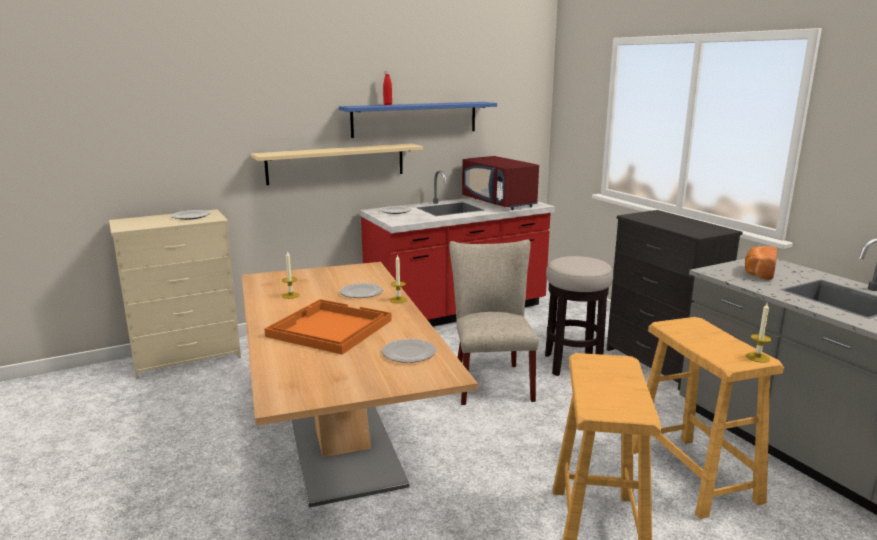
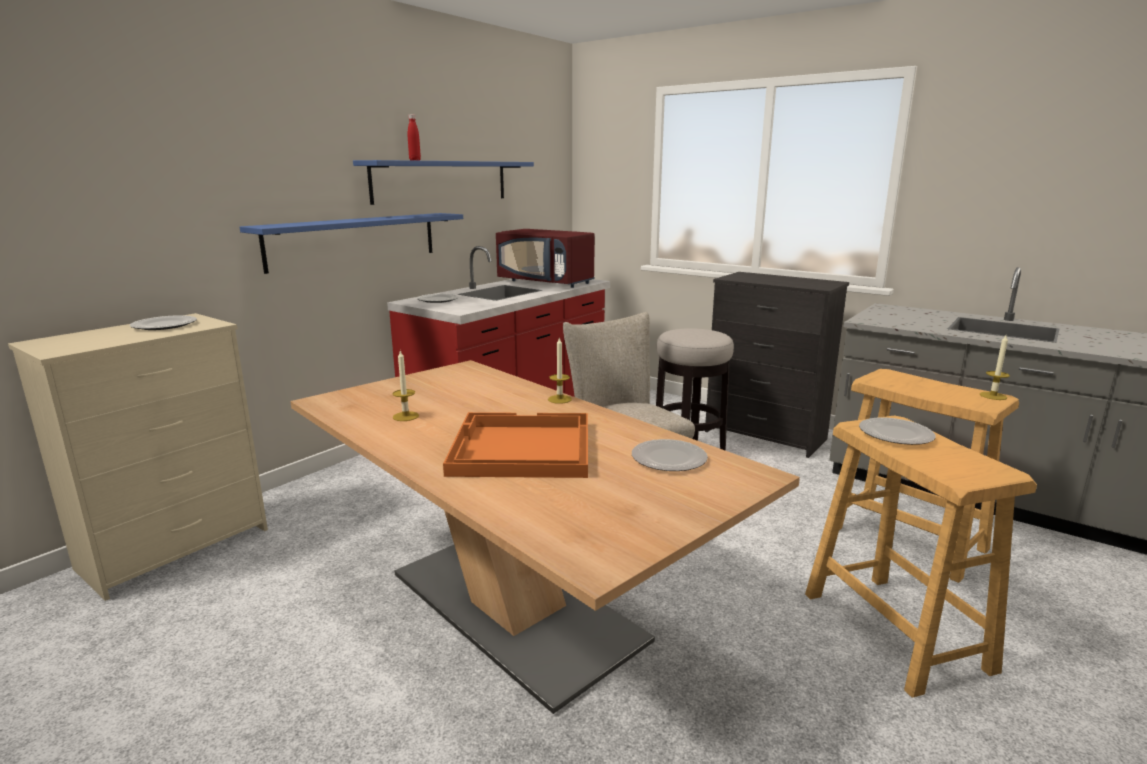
camera: 25 degrees left, 0 degrees up
beige shelf [251,143,423,185] -> blue shelf [240,213,463,274]
plate [340,283,383,298] -> plate moved to [859,417,936,445]
bread [745,246,777,280] -> none

